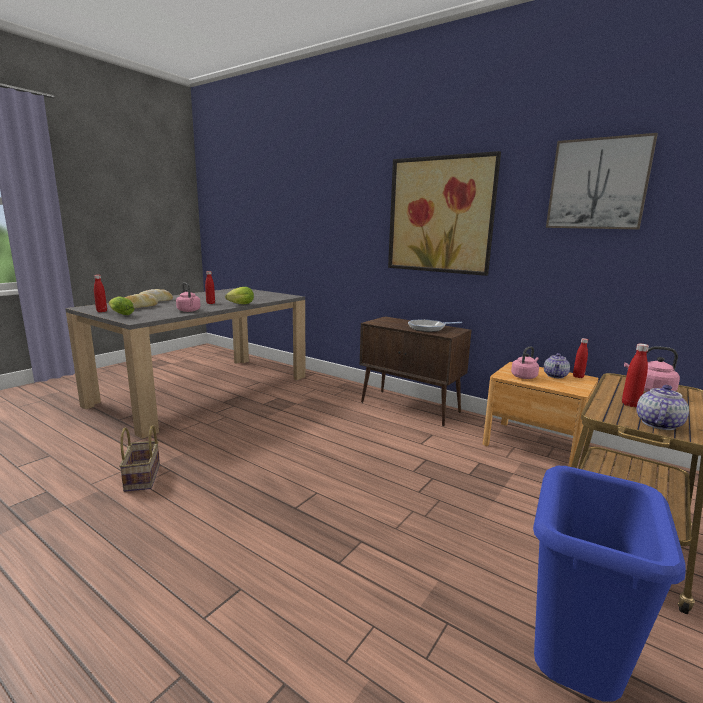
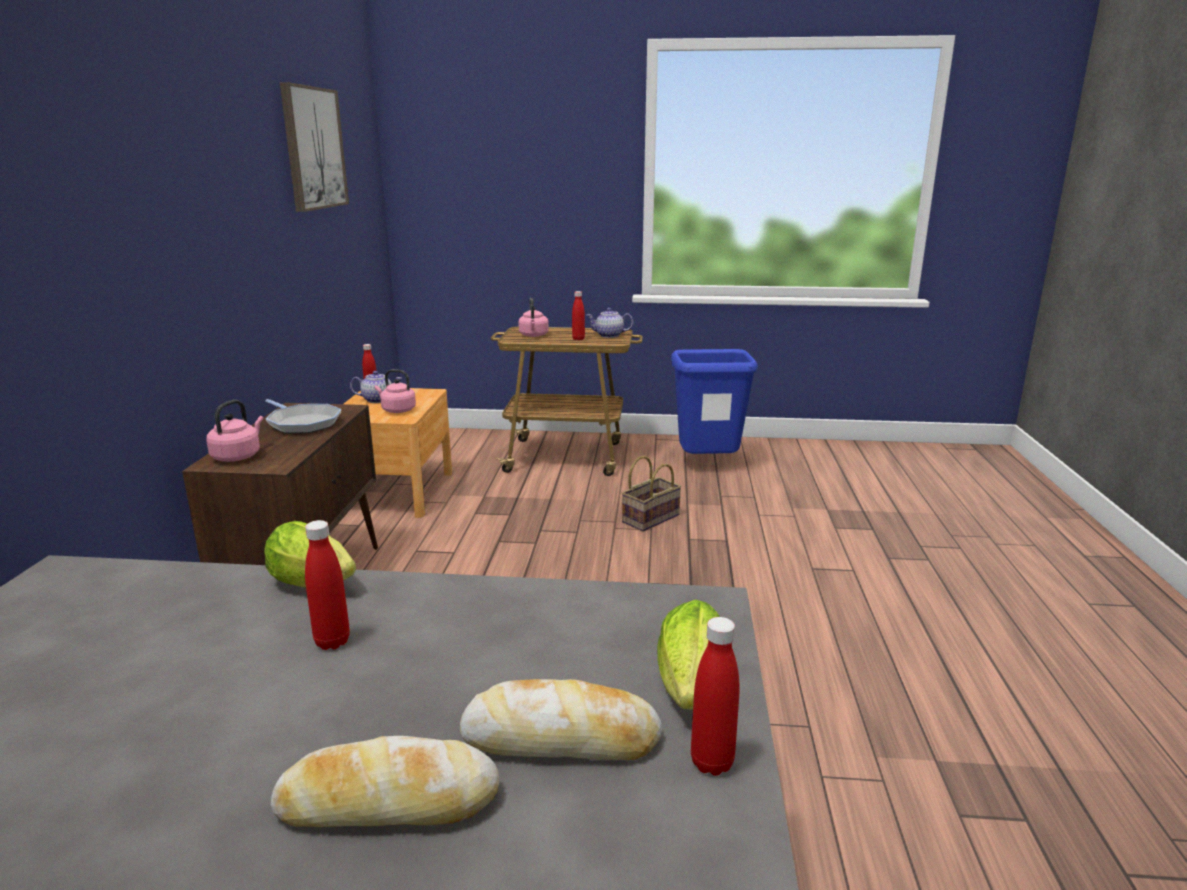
camera: 120 degrees left, 5 degrees up
basket [119,425,160,492] -> basket moved to [622,456,682,531]
pink kettle [176,282,201,312] -> pink kettle moved to [206,400,263,462]
picture [388,151,501,276] -> none

